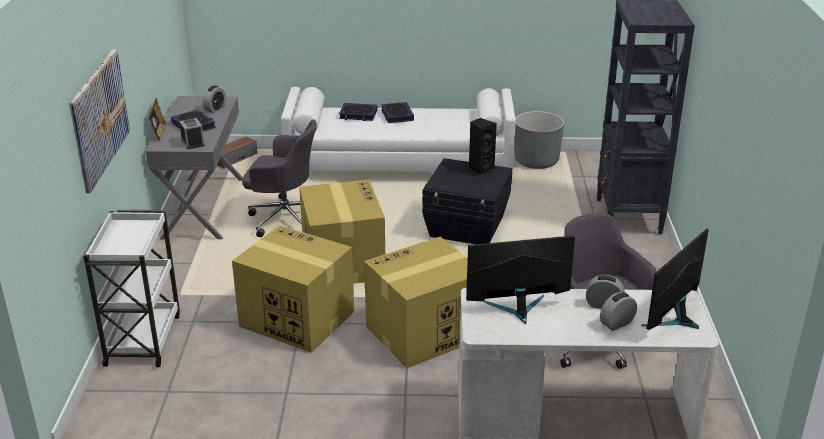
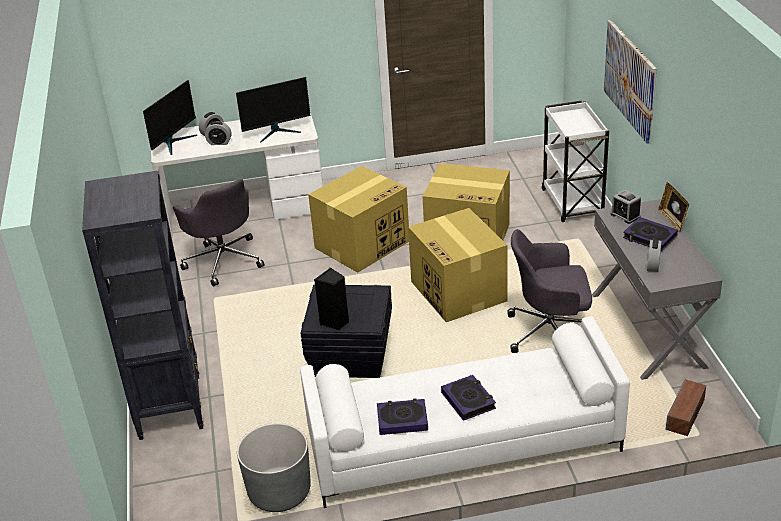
camera: 170 degrees right, 5 degrees up
book [339,103,377,121] -> book moved to [377,398,428,435]

